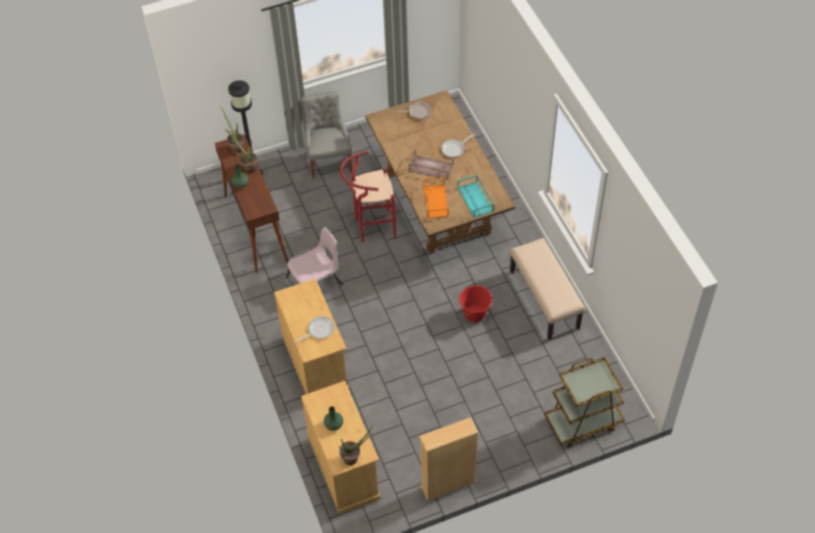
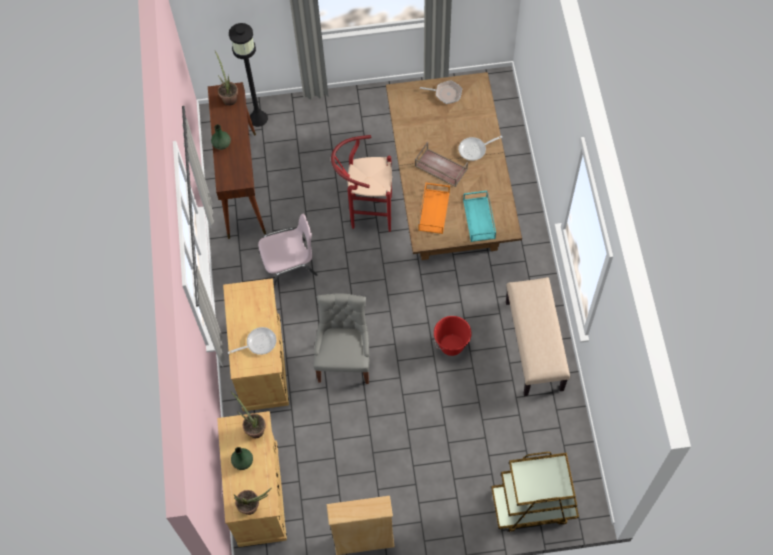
camera: 15 degrees right, 10 degrees up
potted plant [227,129,257,173] -> potted plant moved to [230,391,266,438]
grey chair [301,91,352,179] -> grey chair moved to [313,294,370,384]

